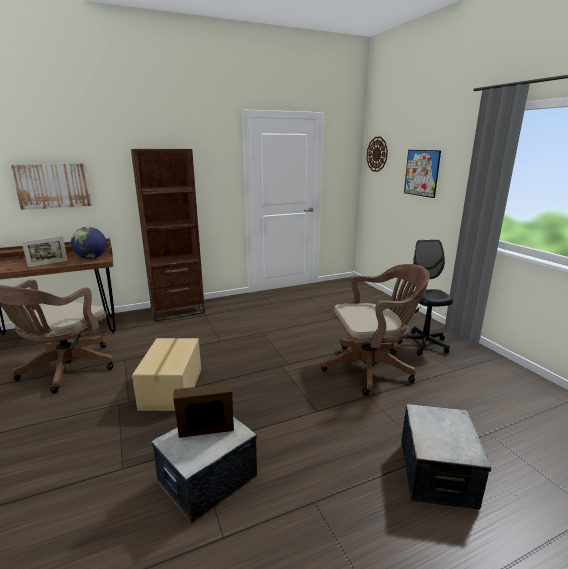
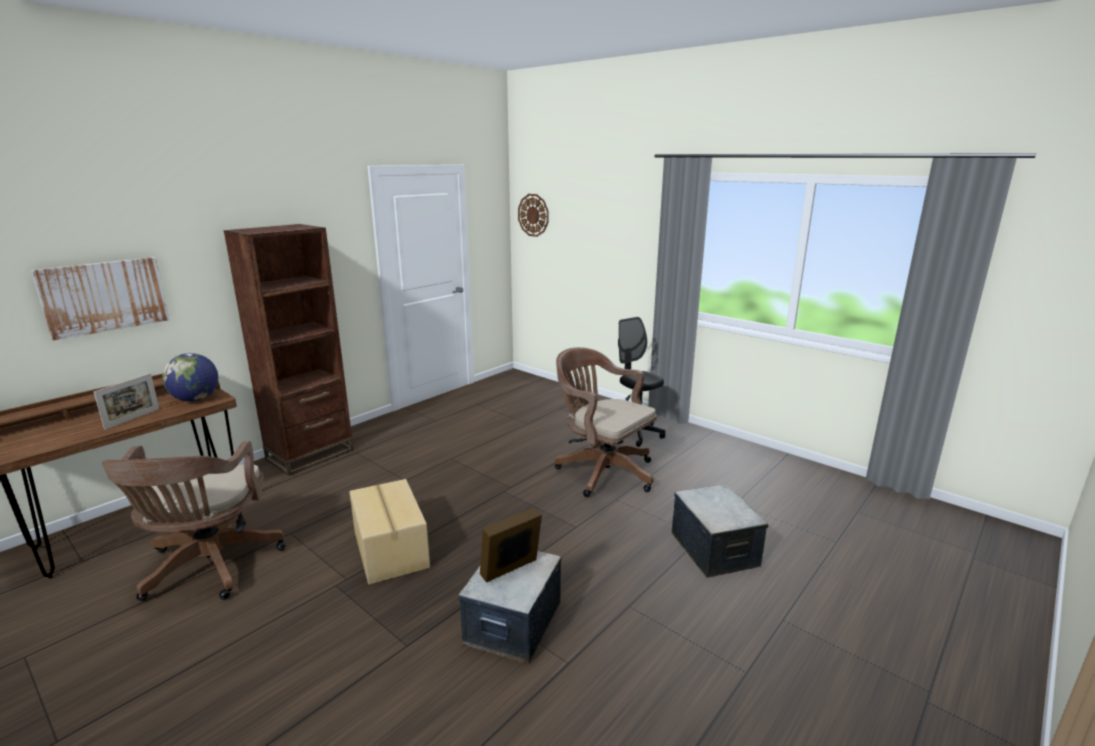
camera: 25 degrees left, 0 degrees up
brown office chair [321,264,430,396] -> brown office chair turned 105 degrees counterclockwise [555,347,657,497]
picture [404,150,441,198] -> none

